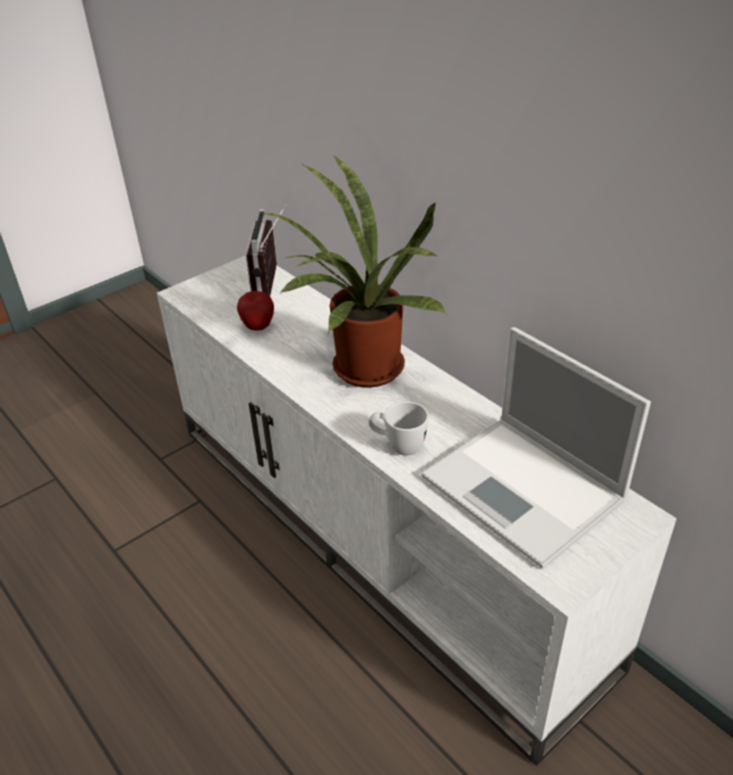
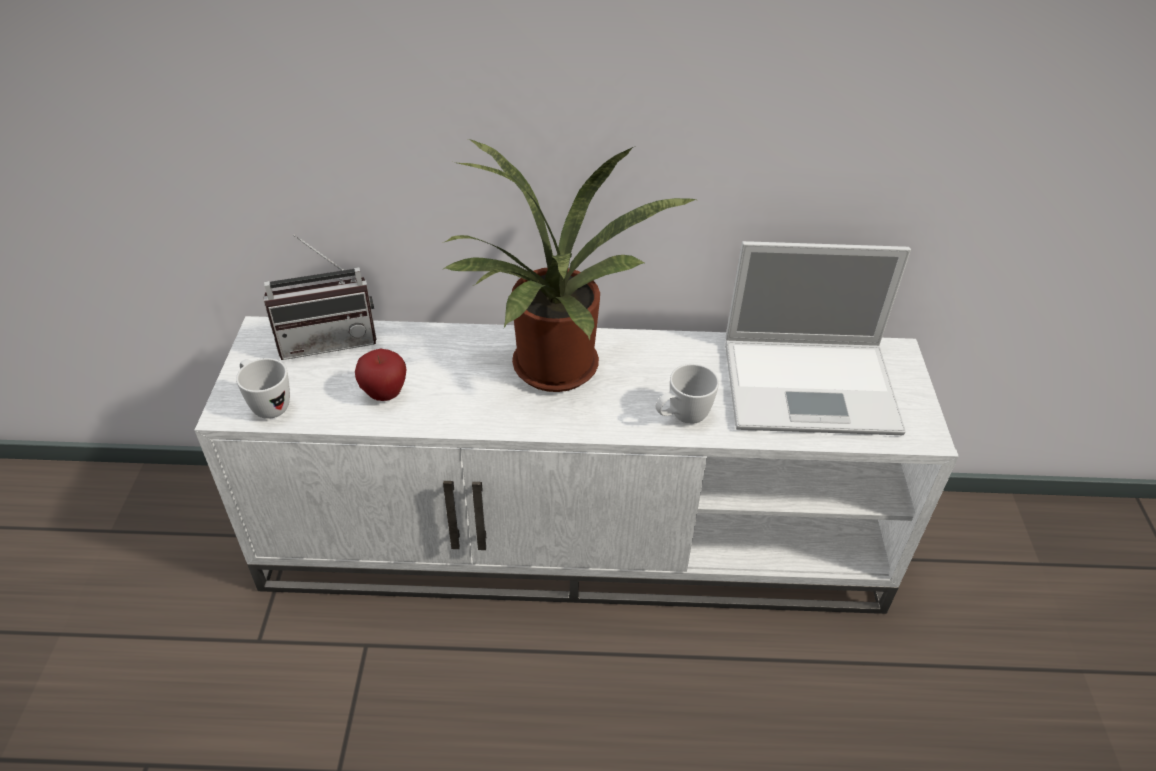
camera: 50 degrees left, 5 degrees up
radio [246,204,286,296] -> radio turned 60 degrees counterclockwise [263,235,377,360]
none -> white mug [236,358,290,419]

